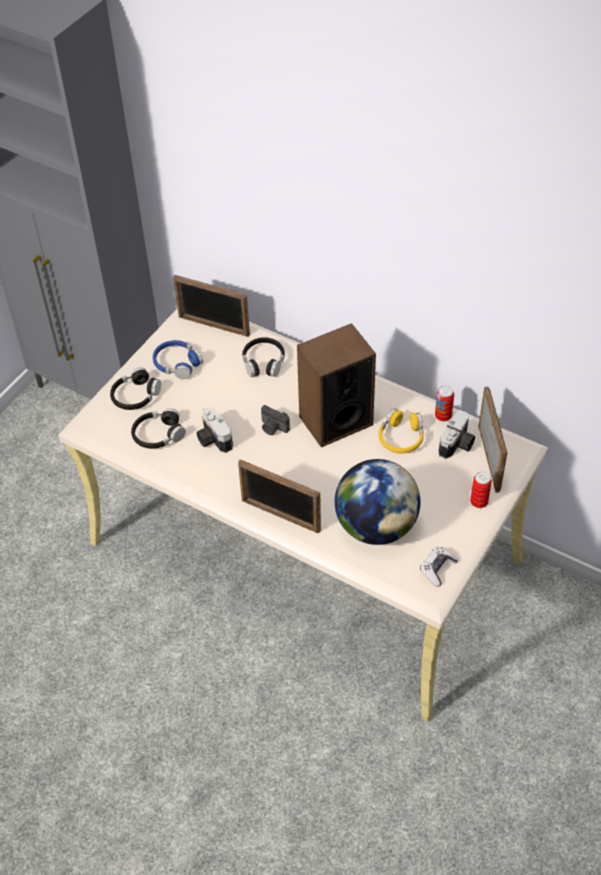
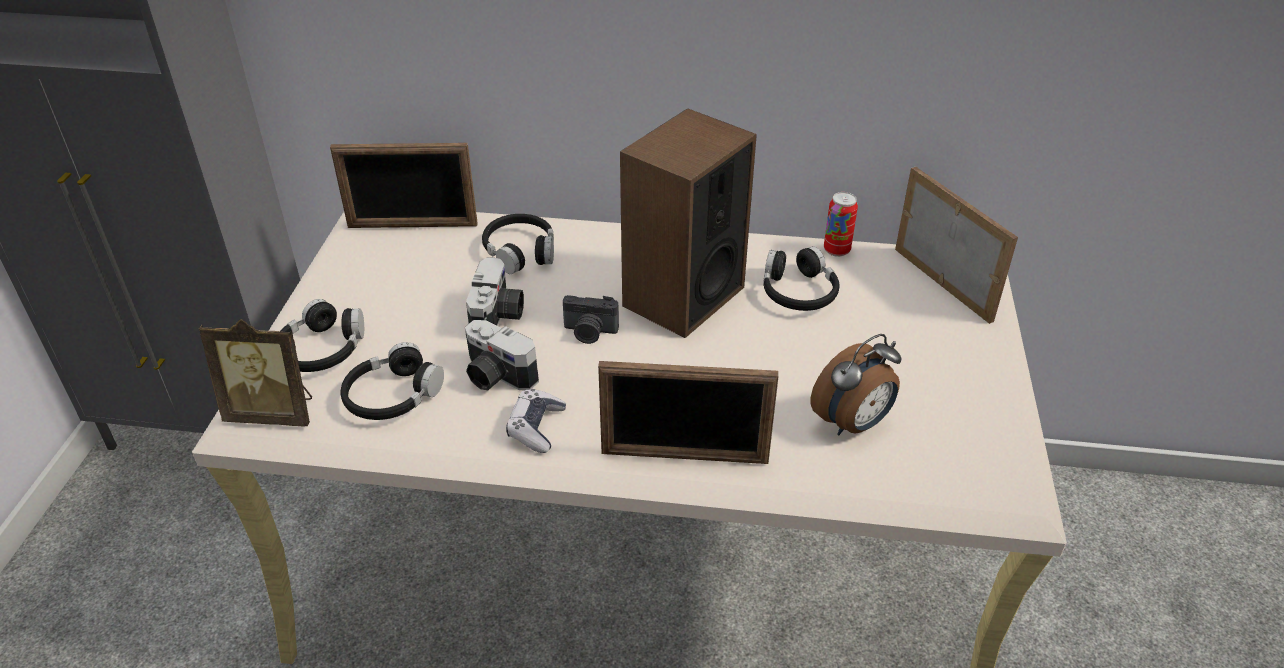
camera: 25 degrees left, 10 degrees down
blue headphones [153,340,203,379] -> none
globe [335,459,420,545] -> alarm clock [811,334,901,436]
yellow headphones [378,408,424,453] -> black headphones [763,246,840,311]
game controller [420,546,458,587] -> game controller moved to [506,389,566,453]
camera [439,410,475,459] -> camera moved to [466,257,524,326]
can [470,471,492,508] -> none
none -> picture frame [199,319,312,427]

